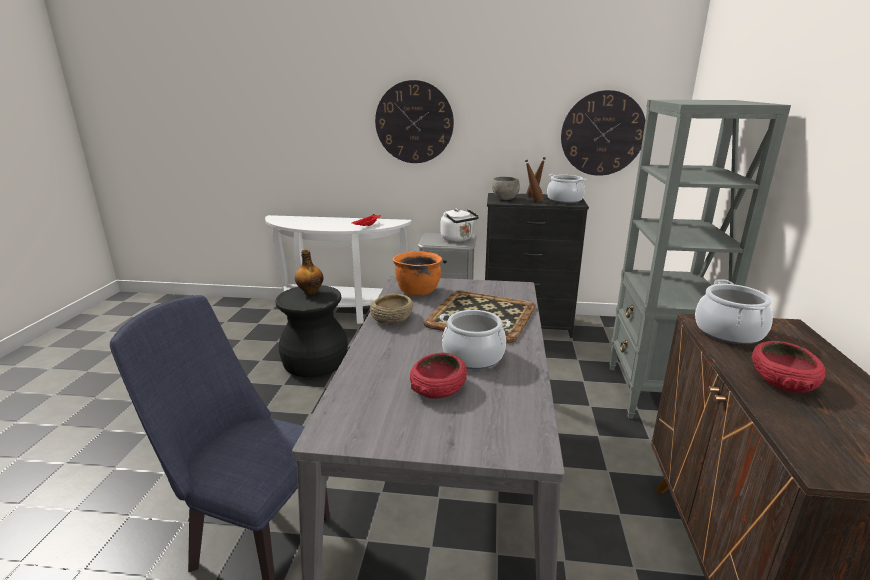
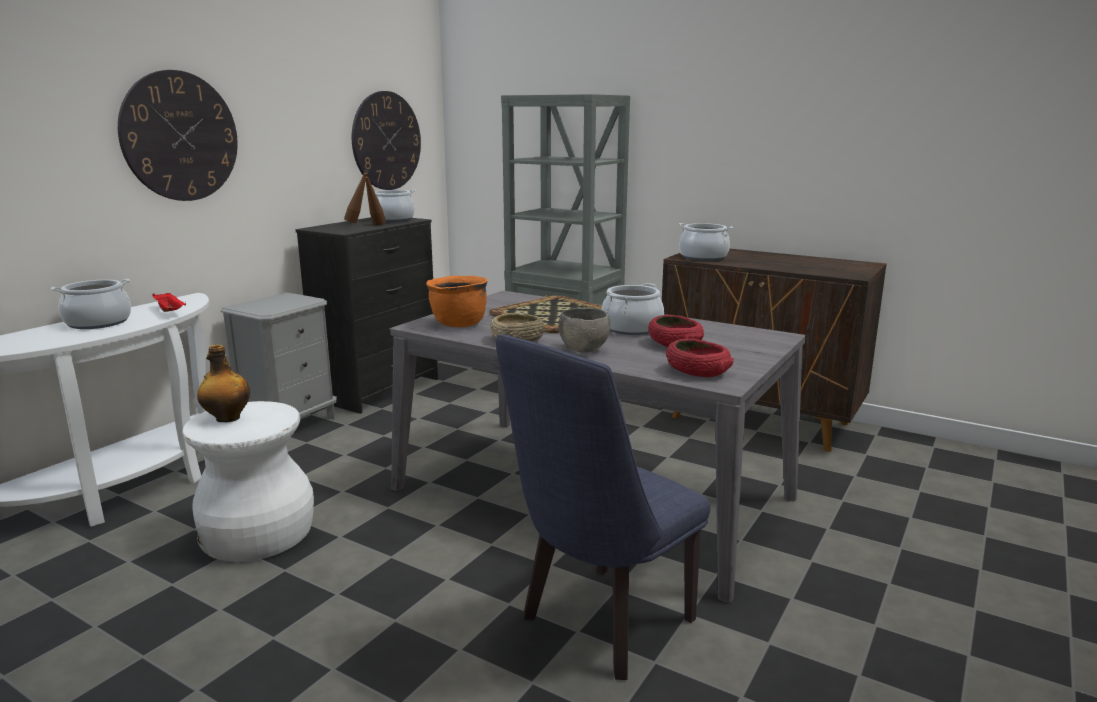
camera: 65 degrees left, 5 degrees down
black stool [275,285,348,377] -> white stool [182,401,314,562]
white kettle [441,209,479,242] -> none
grey bowl [492,177,520,200] -> grey bowl moved to [559,308,611,353]
red bowl [751,341,825,393] -> red bowl moved to [666,339,734,377]
none -> cooking pot [51,279,131,329]

